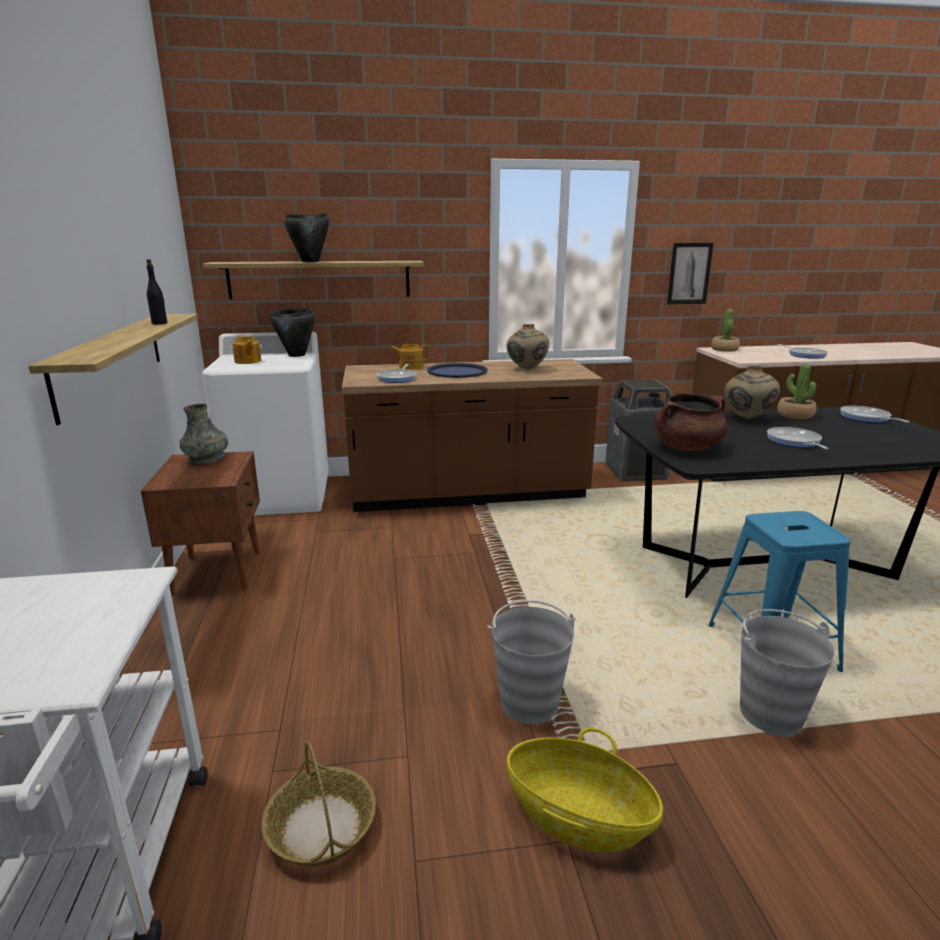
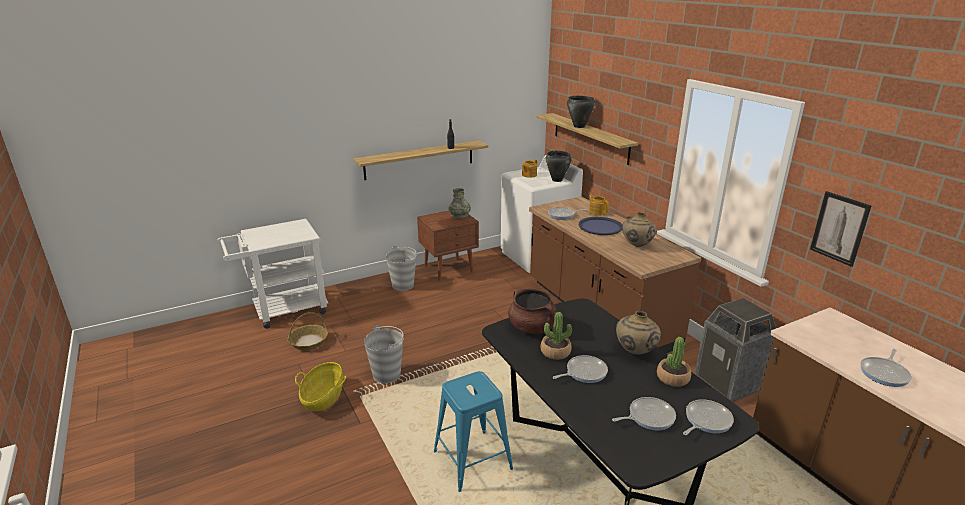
camera: 70 degrees right, 5 degrees up
potted plant [711,309,740,352] -> potted plant moved to [540,312,572,360]
grey bucket [740,609,835,737] -> grey bucket moved to [386,246,417,291]
none -> frying pan [612,397,676,430]

